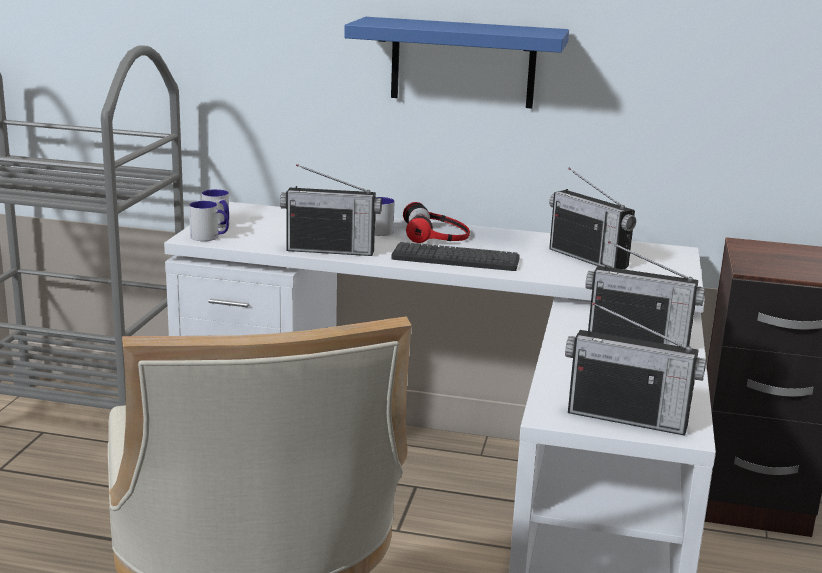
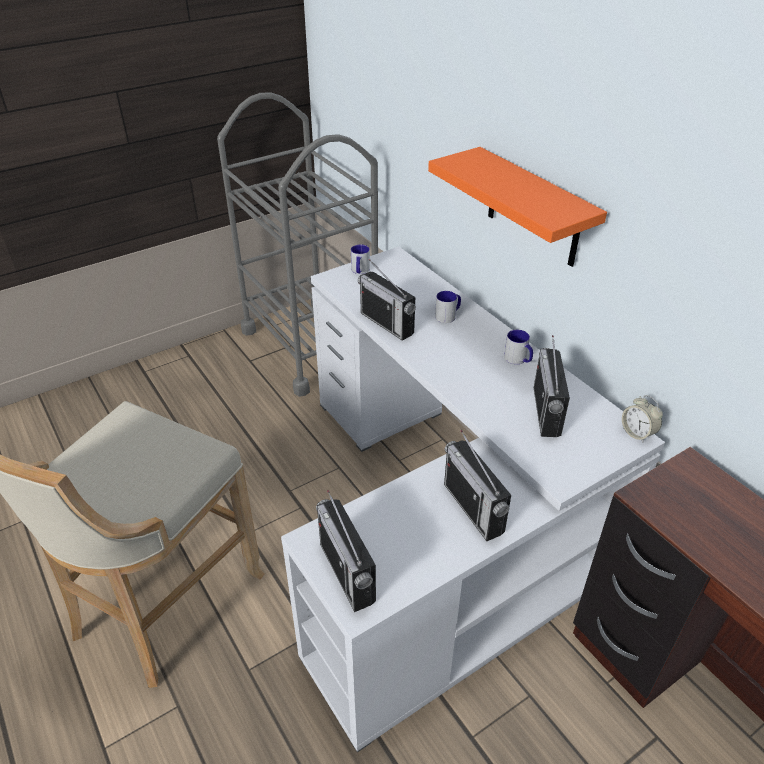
camera: 45 degrees right, 20 degrees up
mug [189,201,229,241] -> mug moved to [504,330,533,364]
blue shelf [344,17,569,109] -> orange shelf [428,147,607,267]
keyboard [391,242,520,271] -> none
headphones [403,202,470,243] -> none
none -> alarm clock [622,395,663,443]

